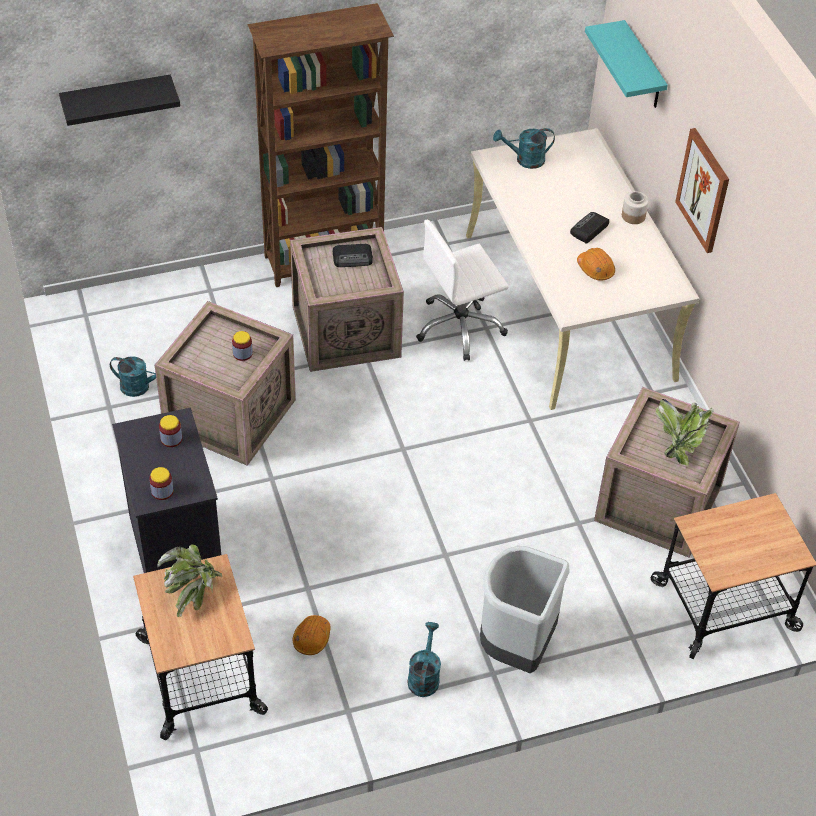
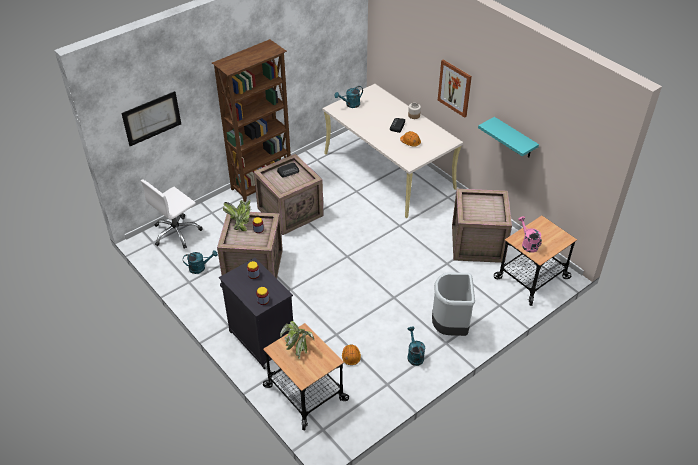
camera: 20 degrees left, 5 degrees down
black shelf [59,75,180,126] -> picture [121,91,181,146]
white office chair [416,220,509,361] -> white office chair moved to [141,179,202,249]
turquoise shelf [585,20,668,108] -> turquoise shelf moved to [478,117,539,157]
potted plant [655,399,714,466] -> potted plant moved to [223,200,252,231]
none -> pink watering can [518,216,542,253]

